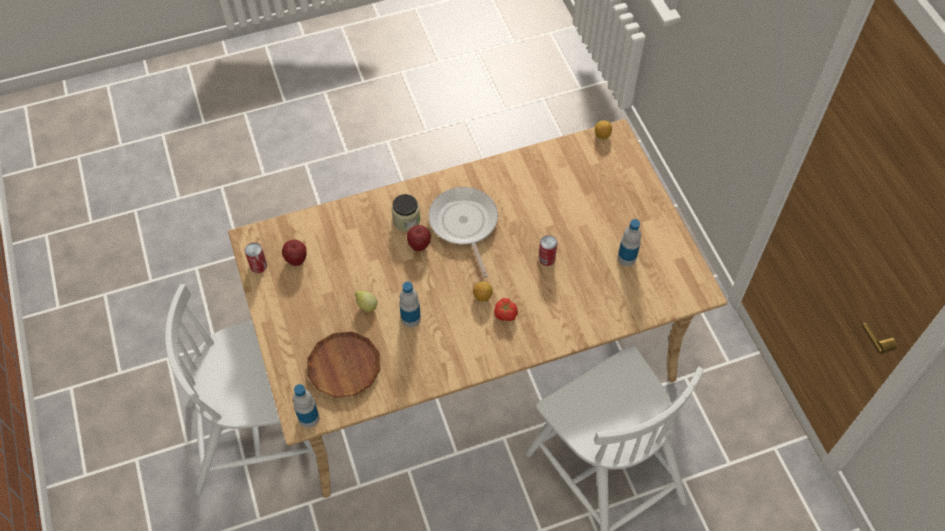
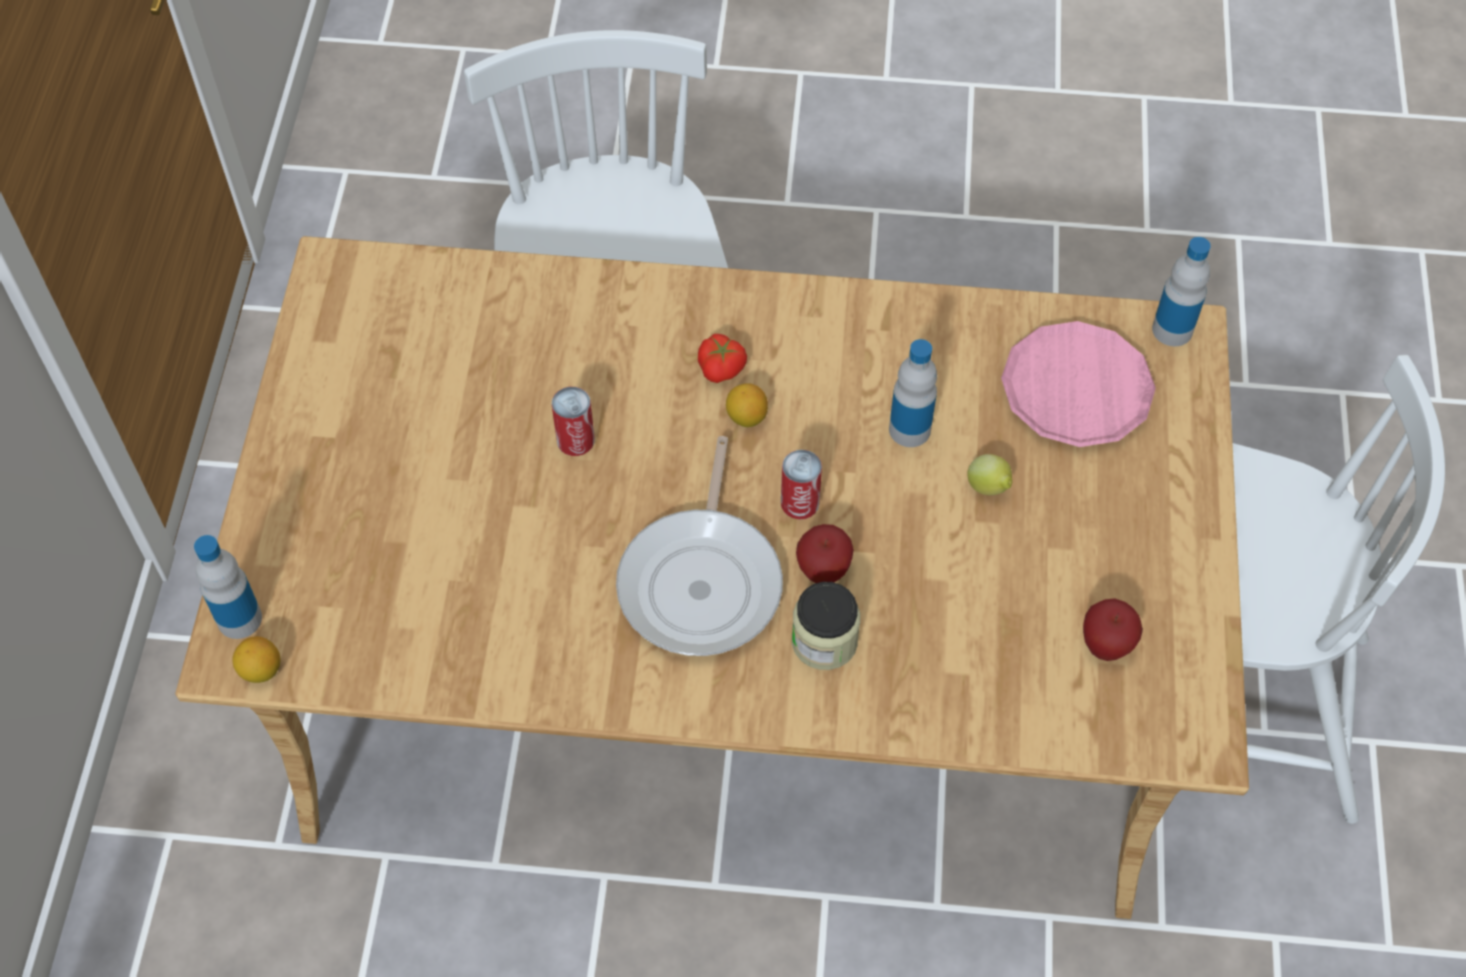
camera: 155 degrees left, 0 degrees up
can [245,242,267,273] -> can moved to [781,450,822,520]
brown plate [307,332,380,398] -> pink plate [1001,321,1156,447]
bottle [617,219,641,266] -> bottle moved to [194,535,262,639]

